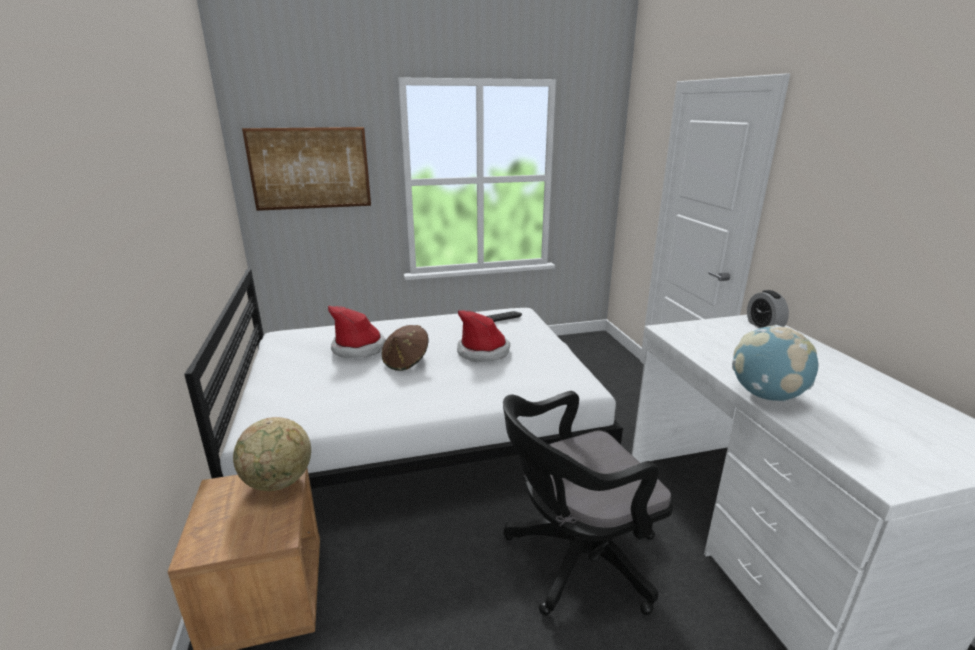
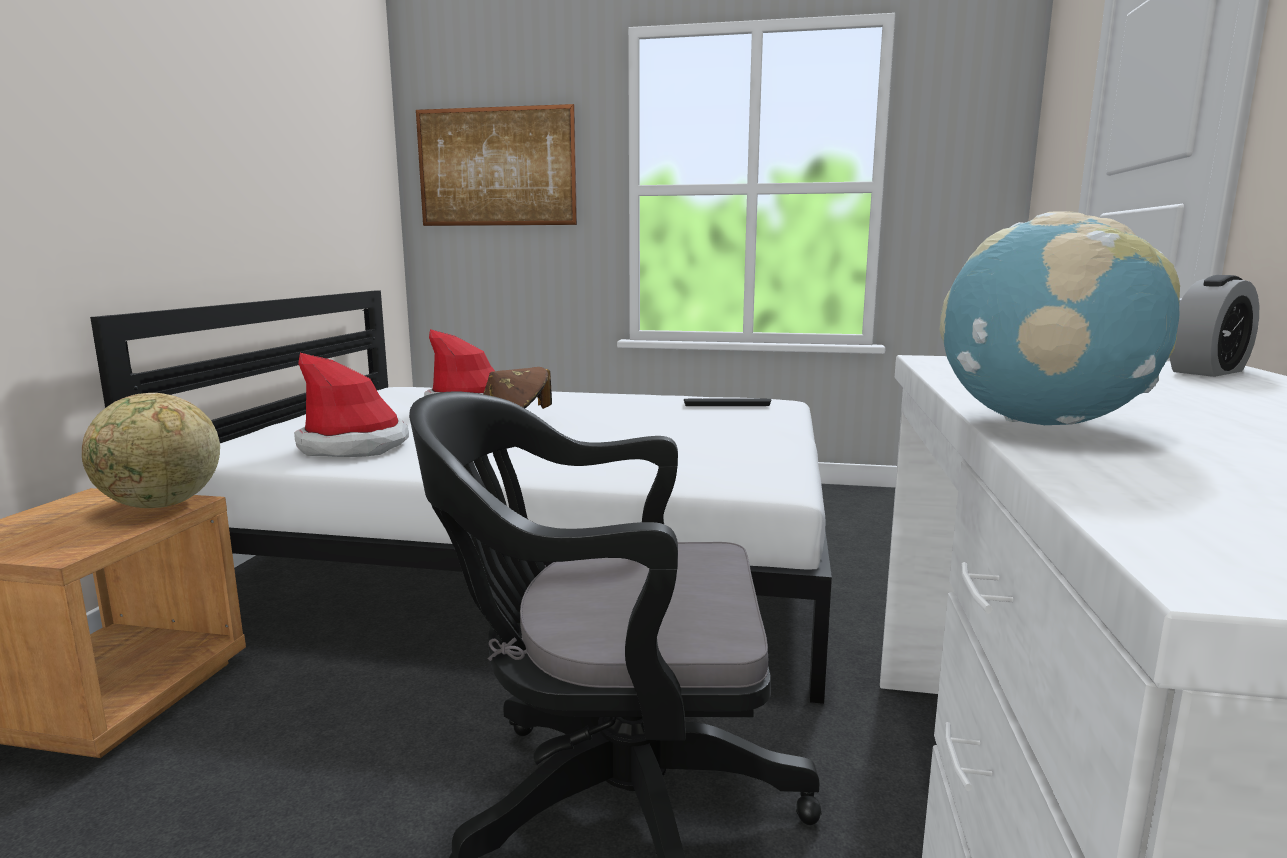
camera: 25 degrees right, 10 degrees down
hat [457,310,510,362] -> hat moved to [294,353,409,457]
alarm clock [747,290,789,328] -> alarm clock turned 135 degrees counterclockwise [1170,275,1259,377]

